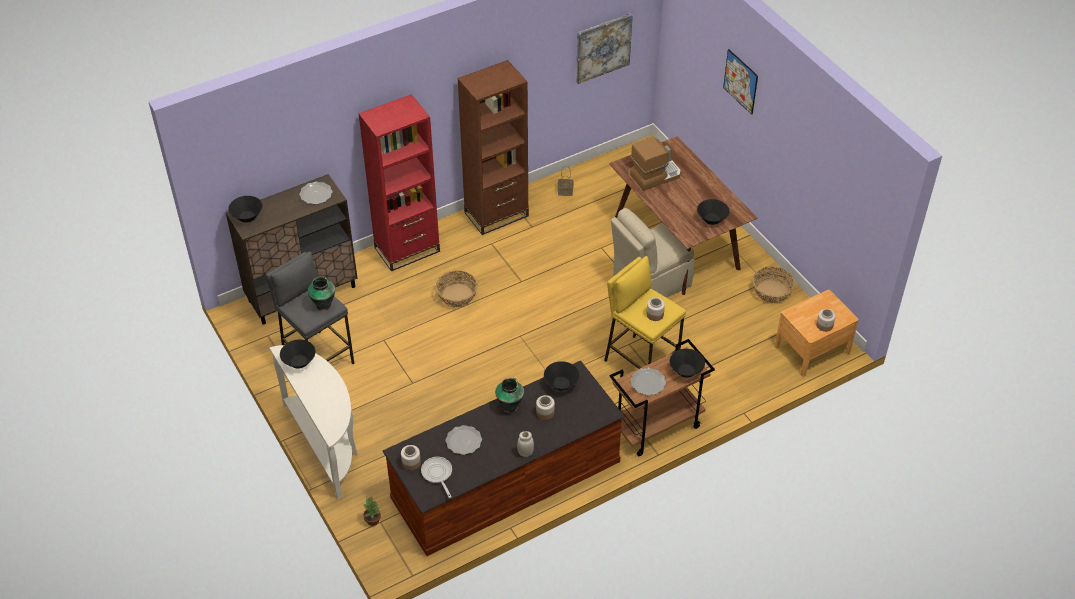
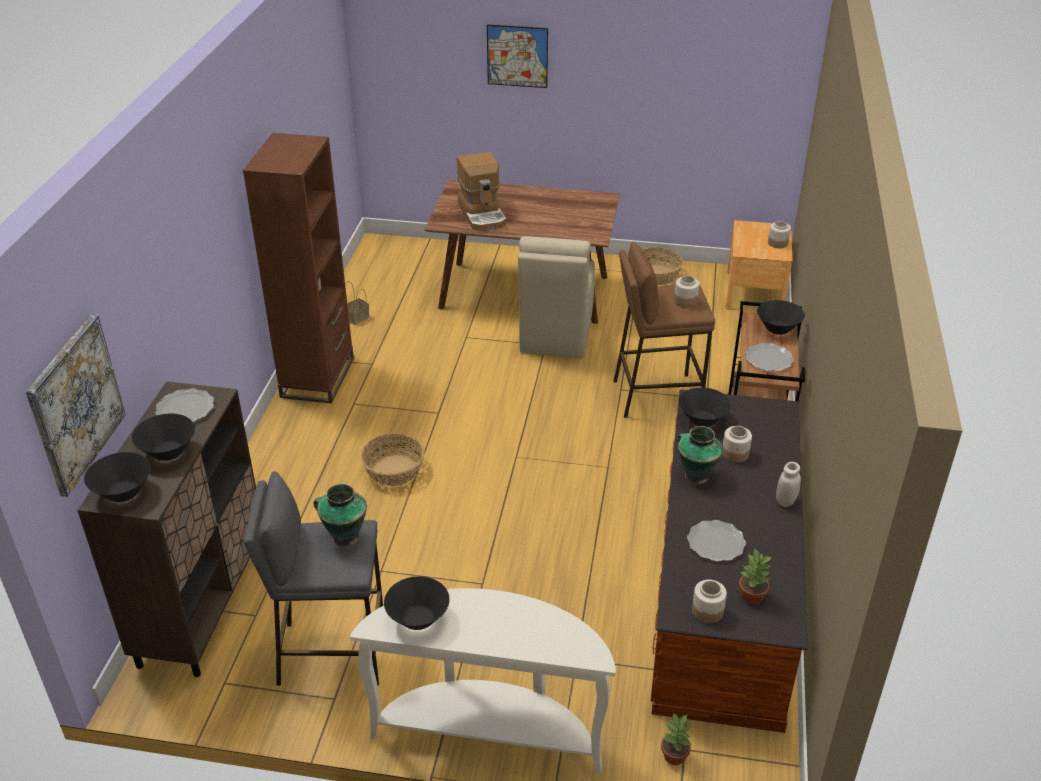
camera: 50 degrees left, 10 degrees down
red bookcase [358,94,440,272] -> none
frying pan [421,457,452,498] -> potted plant [739,549,772,604]
picture [576,13,633,84] -> picture moved to [26,314,126,497]
yellow stool [604,256,686,369] -> brown stool [614,242,715,418]
coffee machine [630,137,681,191] -> coffee machine turned 150 degrees clockwise [457,152,506,231]
black bowl [697,199,729,225] -> black bowl moved to [132,414,195,461]

